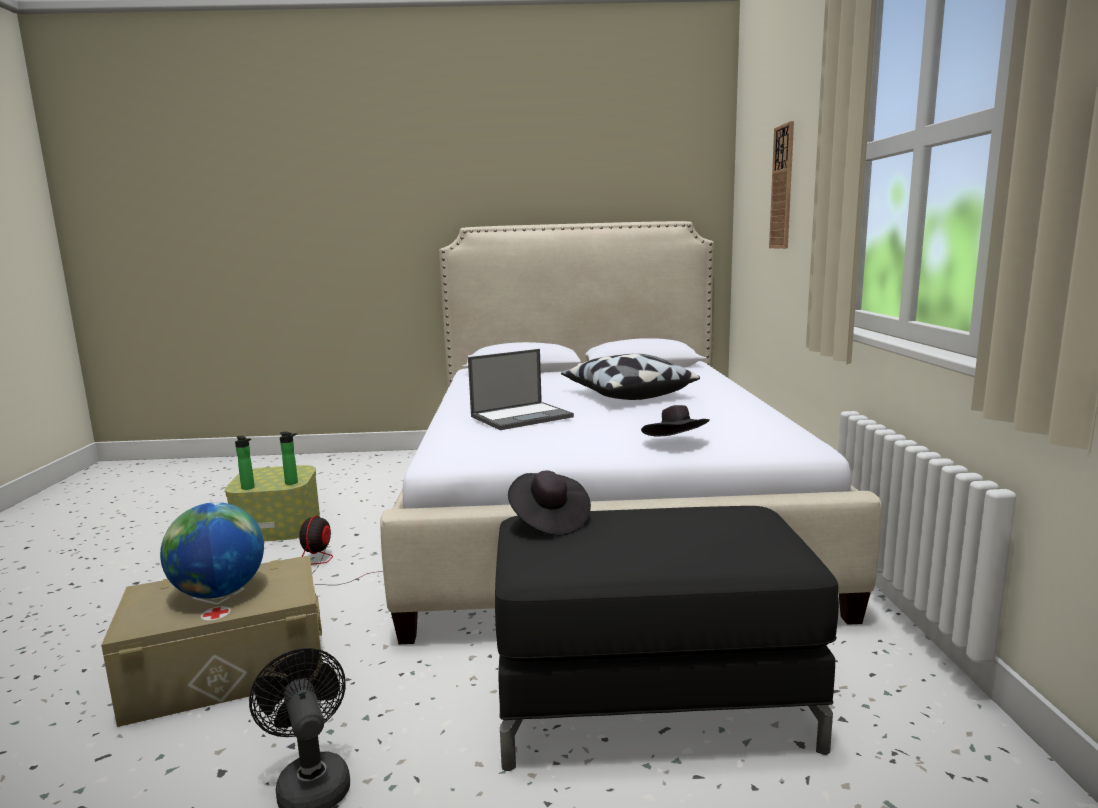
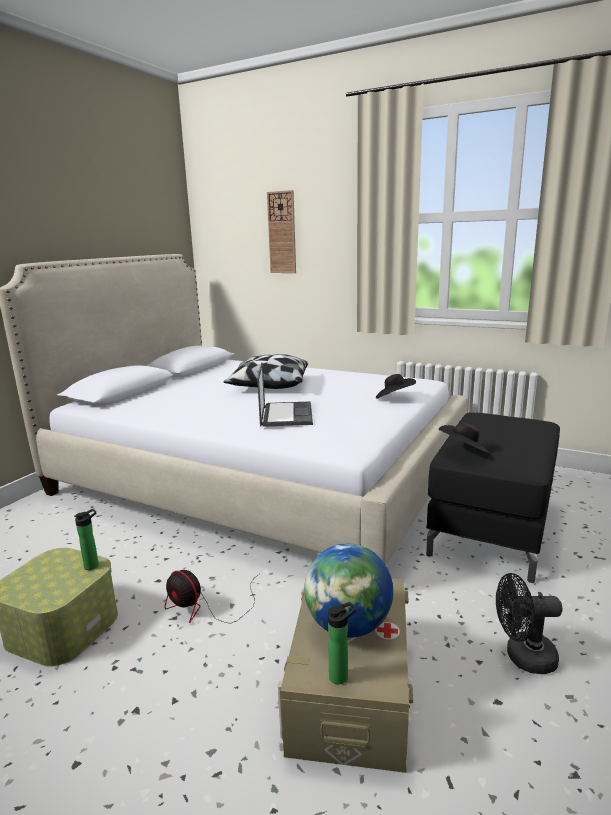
camera: 60 degrees left, 5 degrees up
bottle [235,436,255,490] -> bottle moved to [328,602,356,684]

